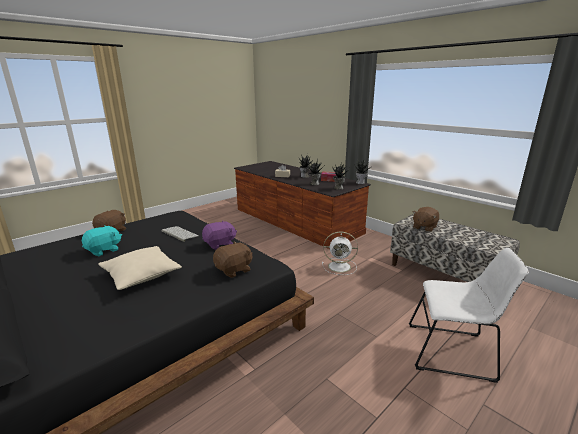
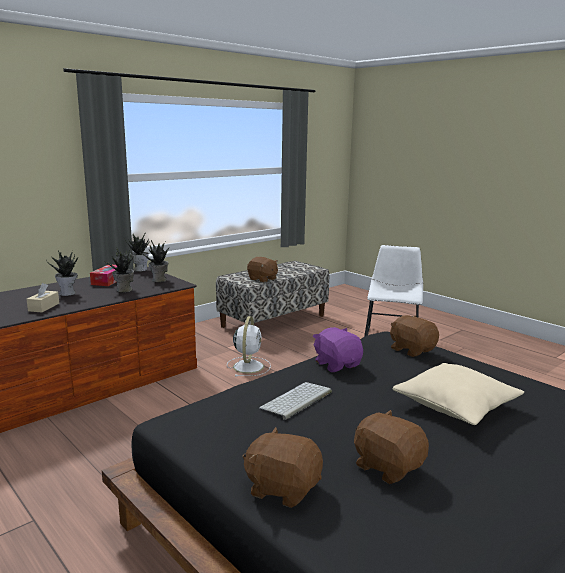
camera: 90 degrees left, 5 degrees down
turquoise plush toy [82,225,122,256] -> brown plush toy [354,410,429,484]

